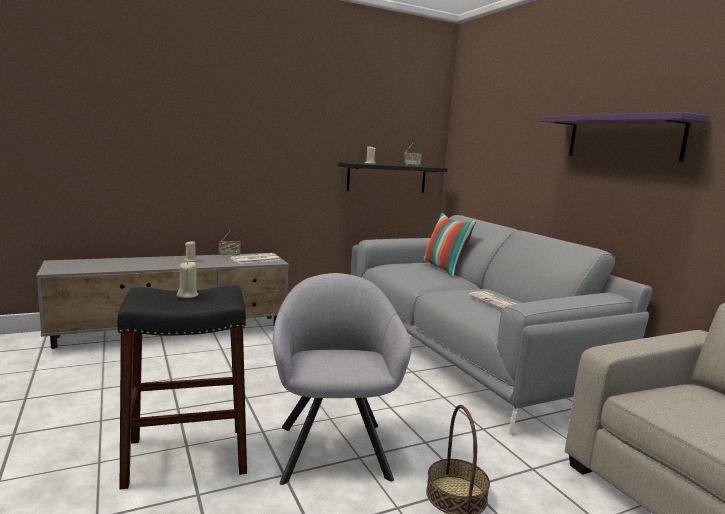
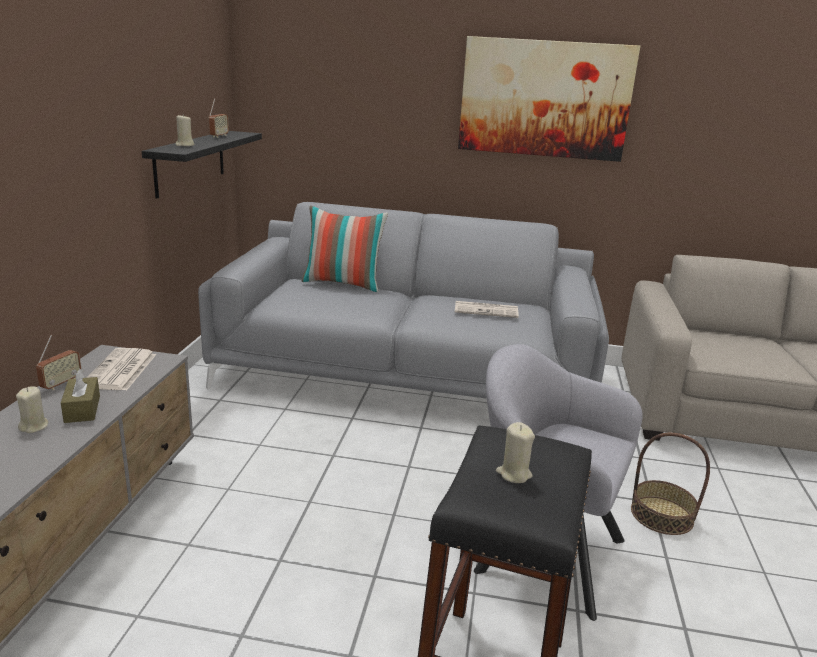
camera: 55 degrees left, 10 degrees up
purple shelf [540,112,709,162] -> picture [458,36,640,162]
none -> brown tissue box [61,369,100,423]

